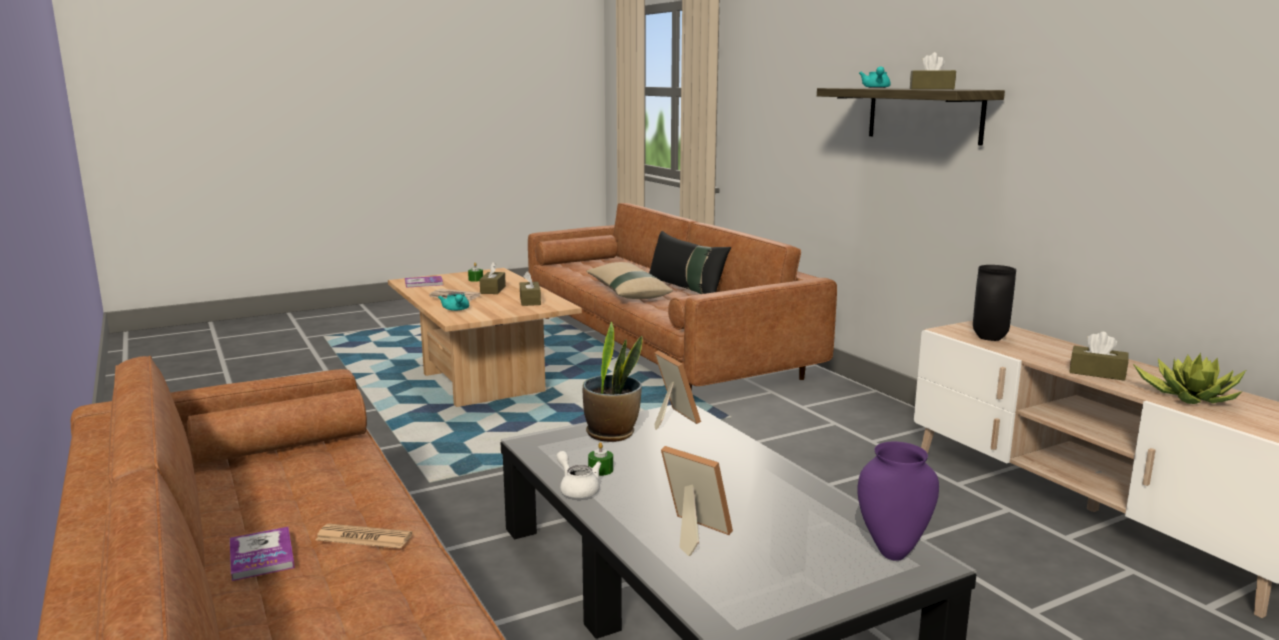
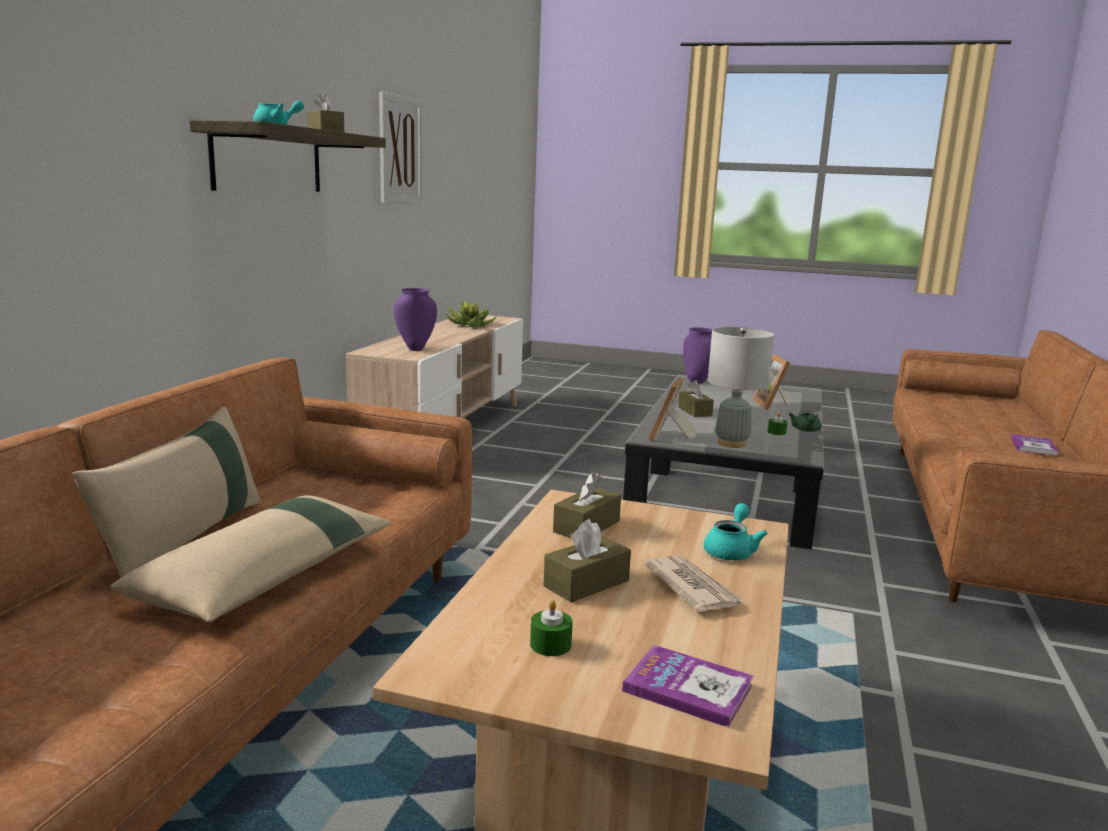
camera: 135 degrees left, 0 degrees up
newspaper [316,524,412,549] -> none
white teapot [556,451,601,498] -> green teapot [789,411,821,432]
potted plant [583,321,643,442] -> grey table lamp [708,327,775,448]
black pillow [649,231,731,294] -> beige pillow [73,406,261,578]
black vase [973,265,1016,341] -> purple vase [394,288,437,351]
brown tissue box [1069,332,1129,381] -> brown tissue box moved to [678,380,714,417]
none -> picture [379,92,422,203]

